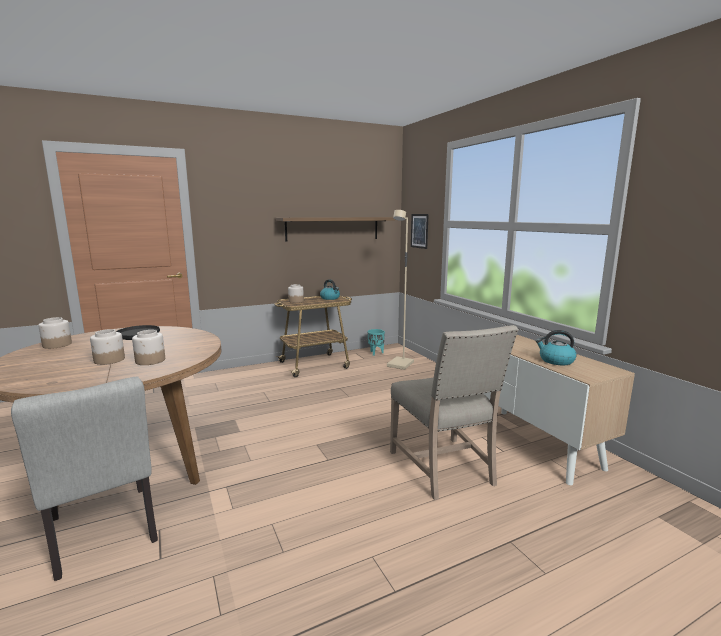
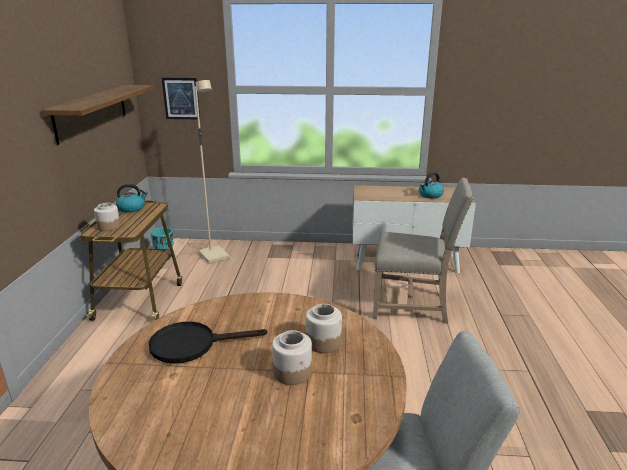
camera: 60 degrees left, 10 degrees up
jar [38,317,72,349] -> none

